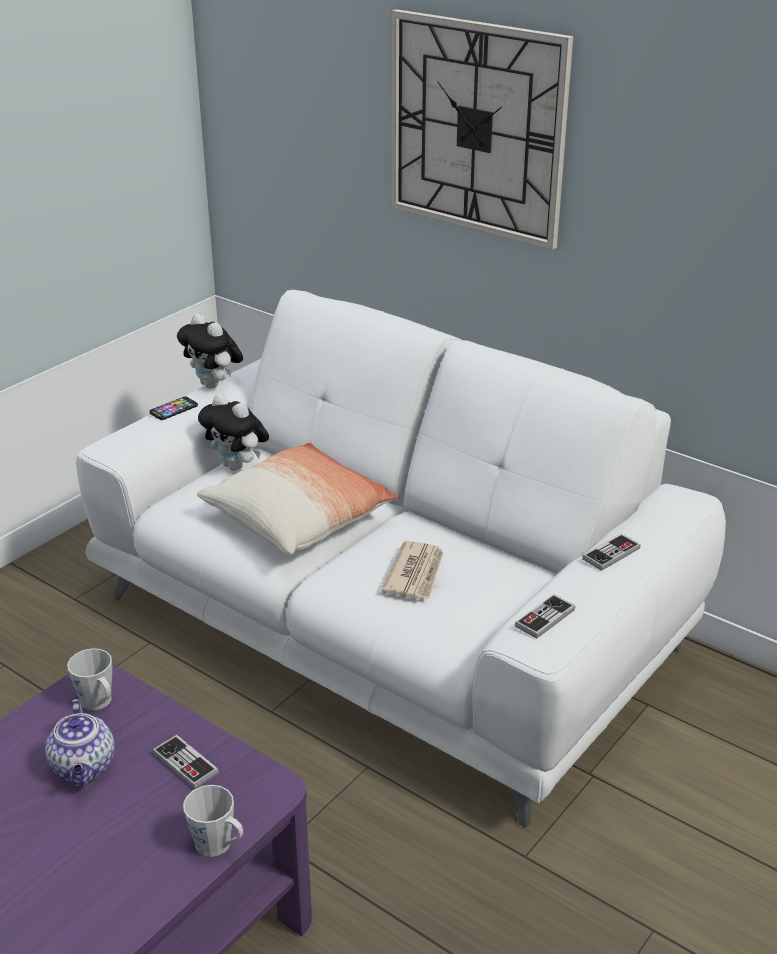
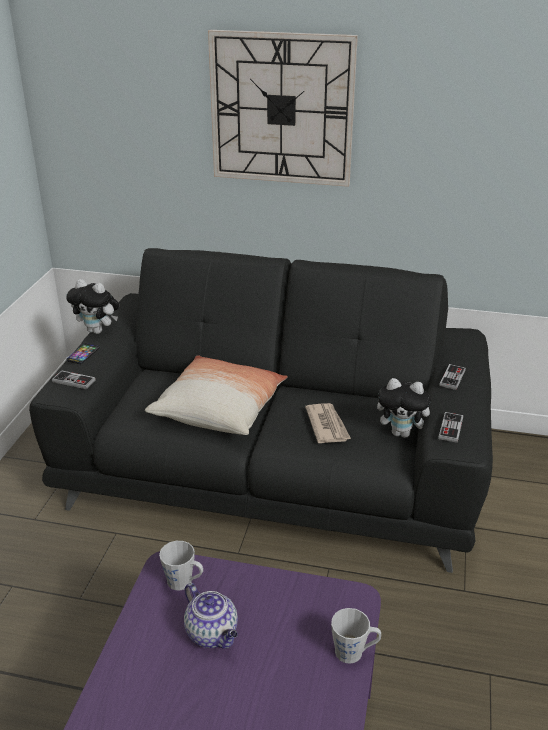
camera: 25 degrees left, 0 degrees up
white sofa [76,290,726,828] -> black sofa [29,248,493,573]
game controller [153,734,219,789] -> game controller moved to [52,370,96,389]
plush toy [198,393,269,471] -> plush toy moved to [377,378,431,438]

